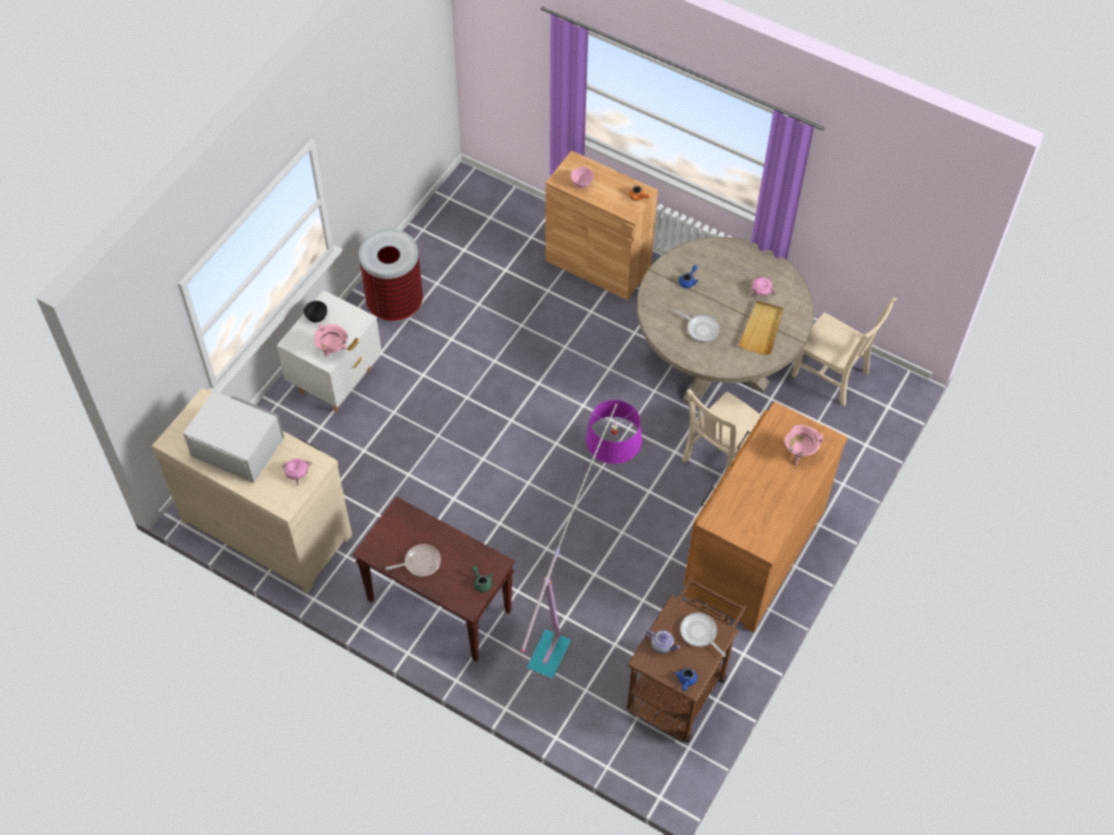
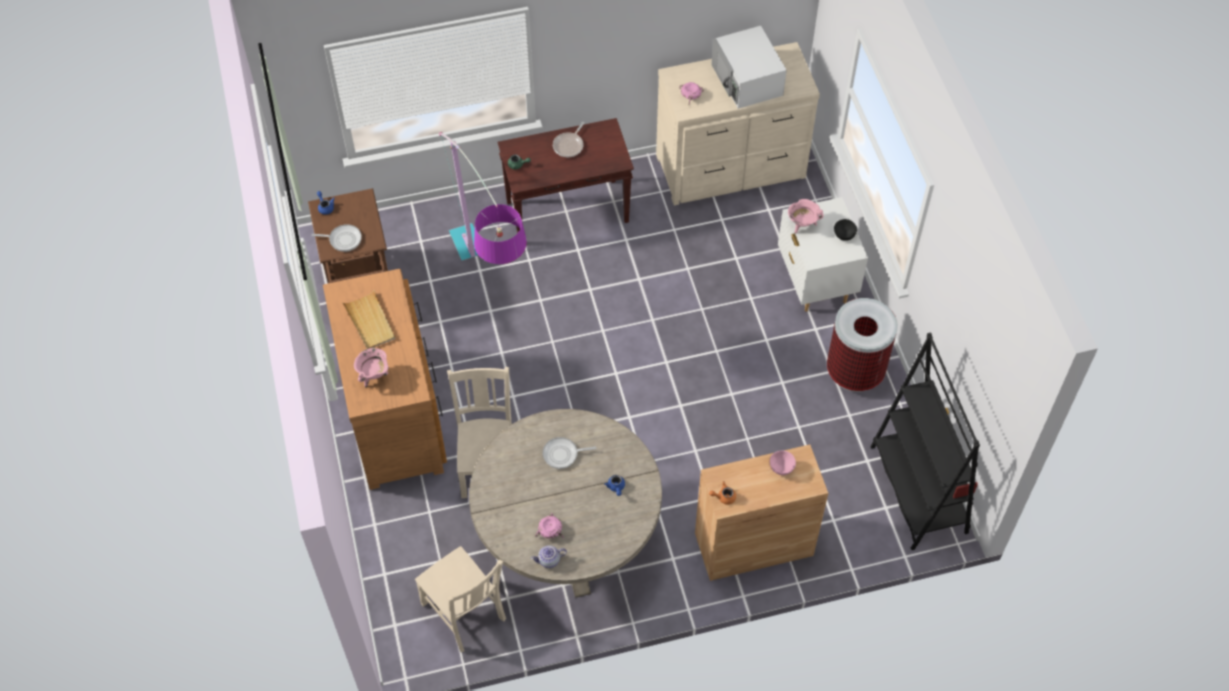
camera: 135 degrees right, 0 degrees up
white microwave [183,390,284,483] -> white microwave turned 90 degrees clockwise [711,26,787,109]
teapot [646,630,680,654] -> teapot moved to [531,545,567,568]
beige tray [739,301,784,355] -> beige tray moved to [342,290,396,349]
beige chair [791,298,897,406] -> beige chair turned 120 degrees counterclockwise [415,546,506,652]
none -> black bookcase [870,332,980,550]

